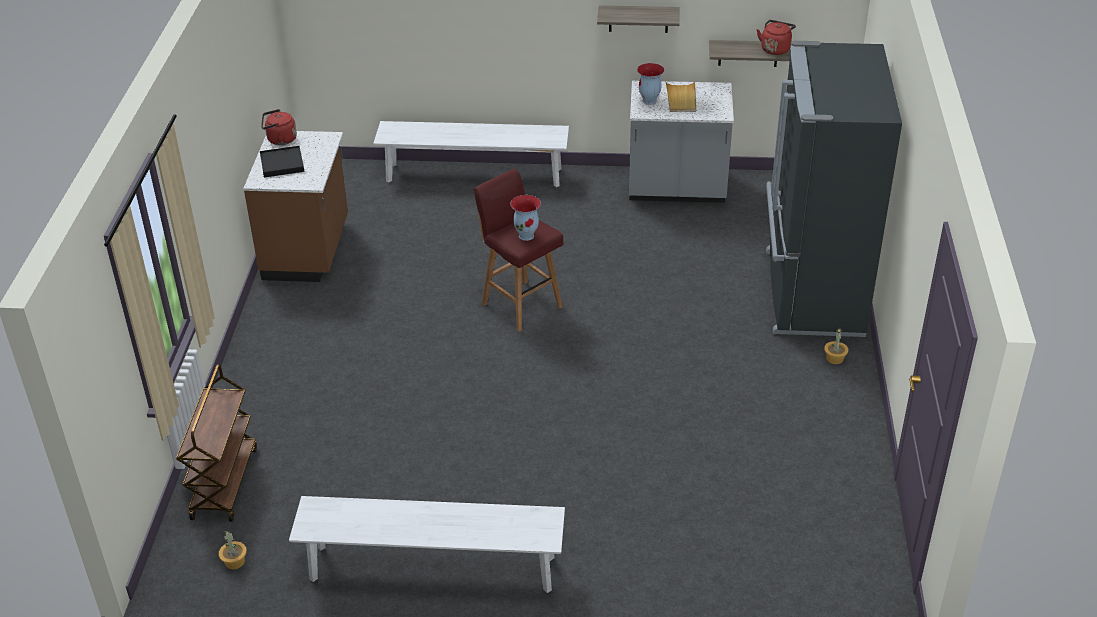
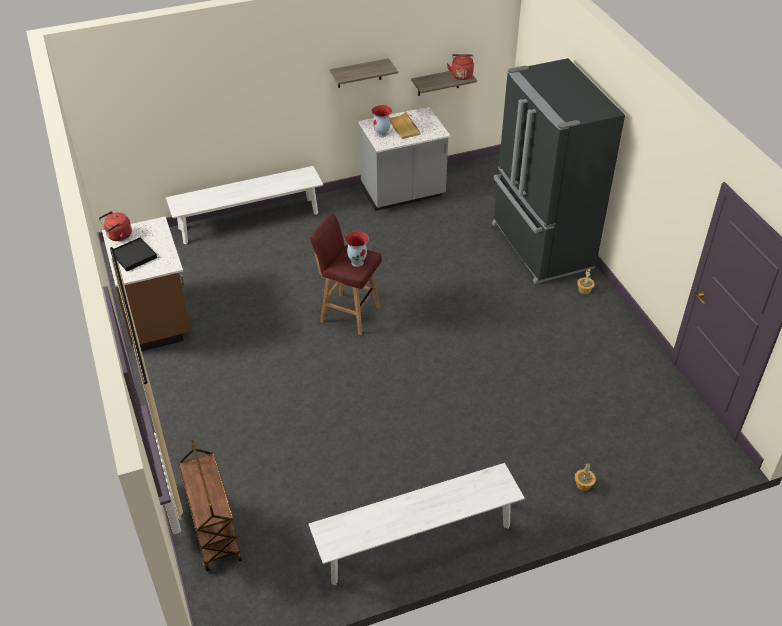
camera: 25 degrees left, 5 degrees up
potted plant [219,531,247,570] -> potted plant moved to [575,463,596,491]

